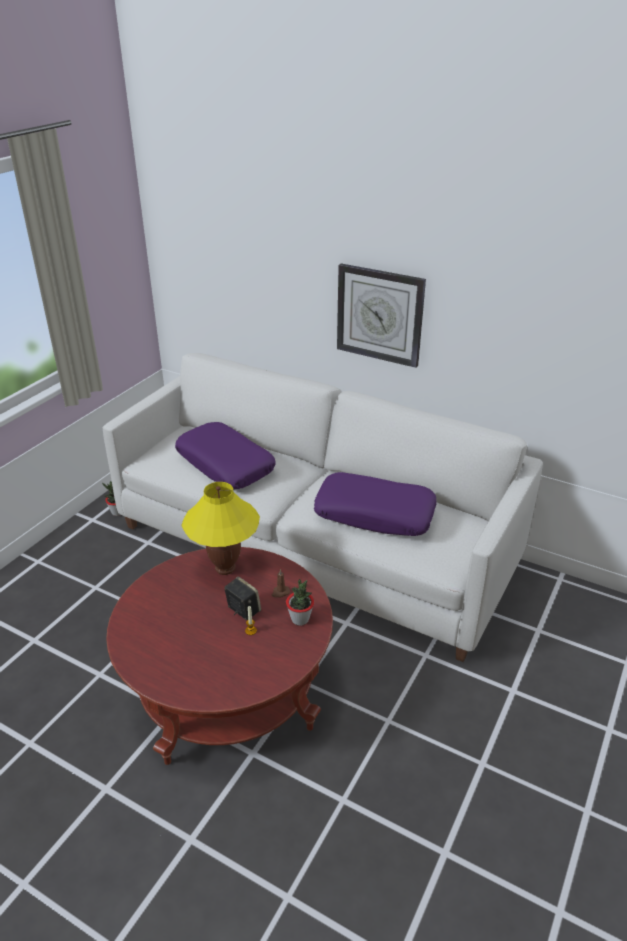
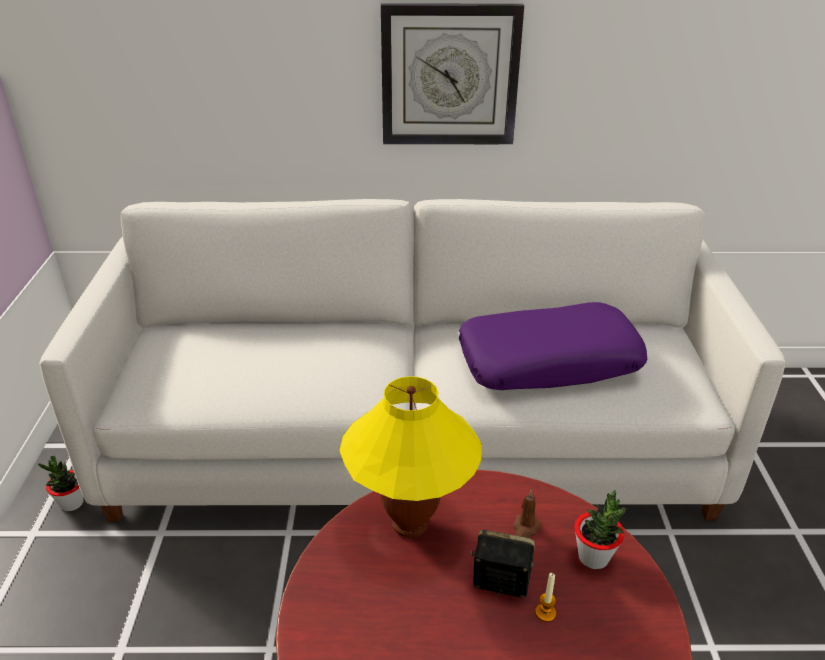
camera: 30 degrees left, 0 degrees up
purple pillow [175,422,276,489] -> none

